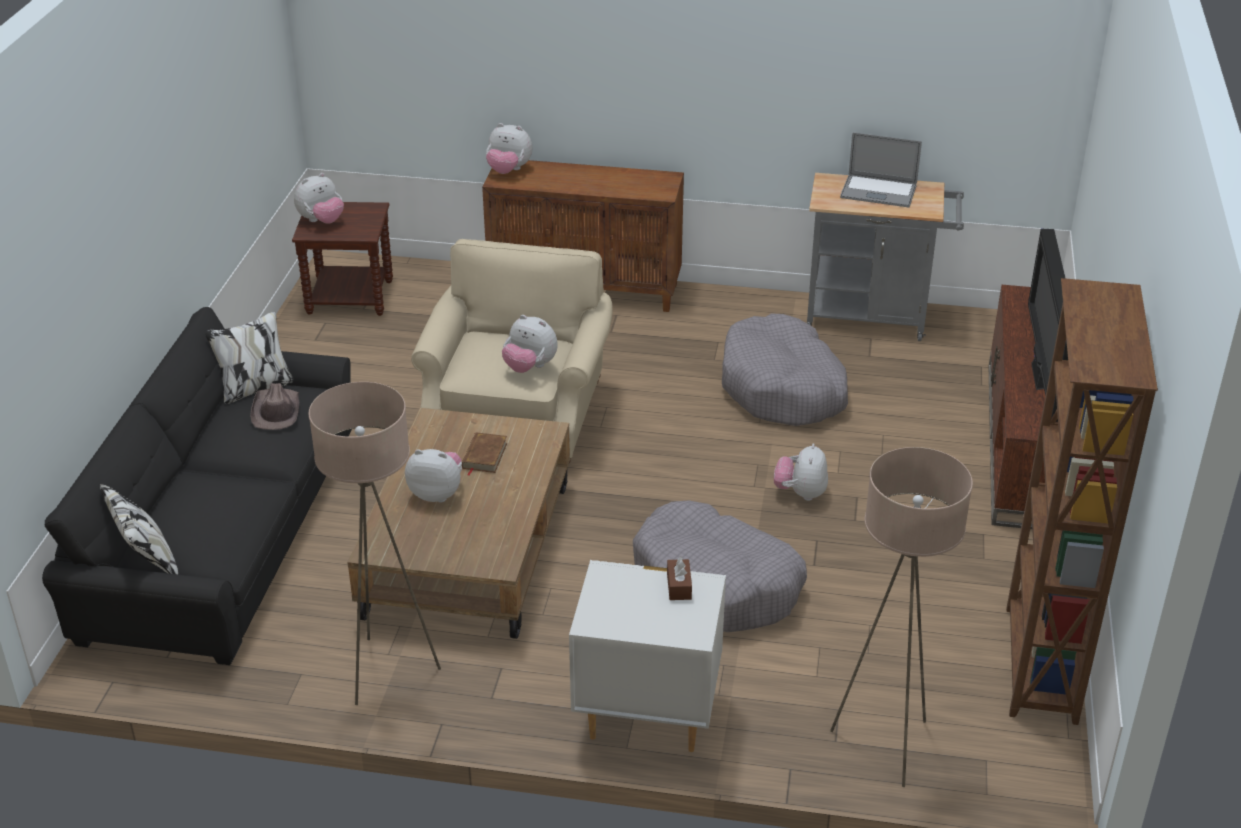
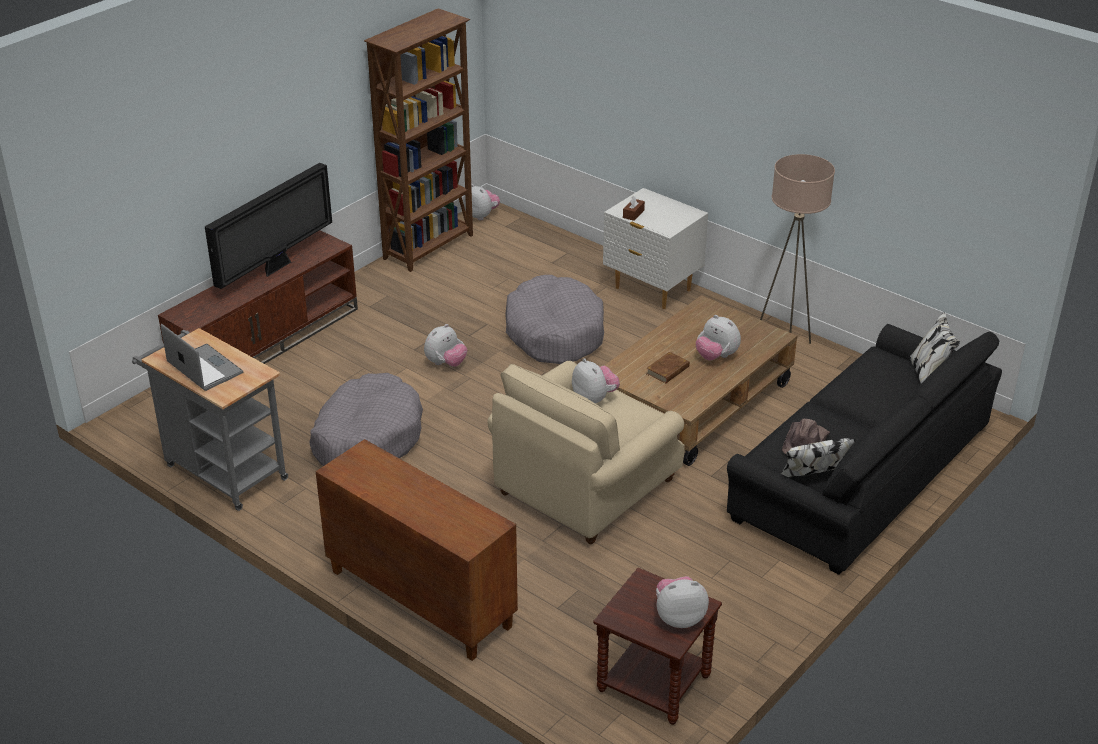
camera: 150 degrees left, 0 degrees up
plush toy [486,123,532,174] -> plush toy moved to [463,184,500,221]
beige floor lamp [830,447,973,787] -> none

